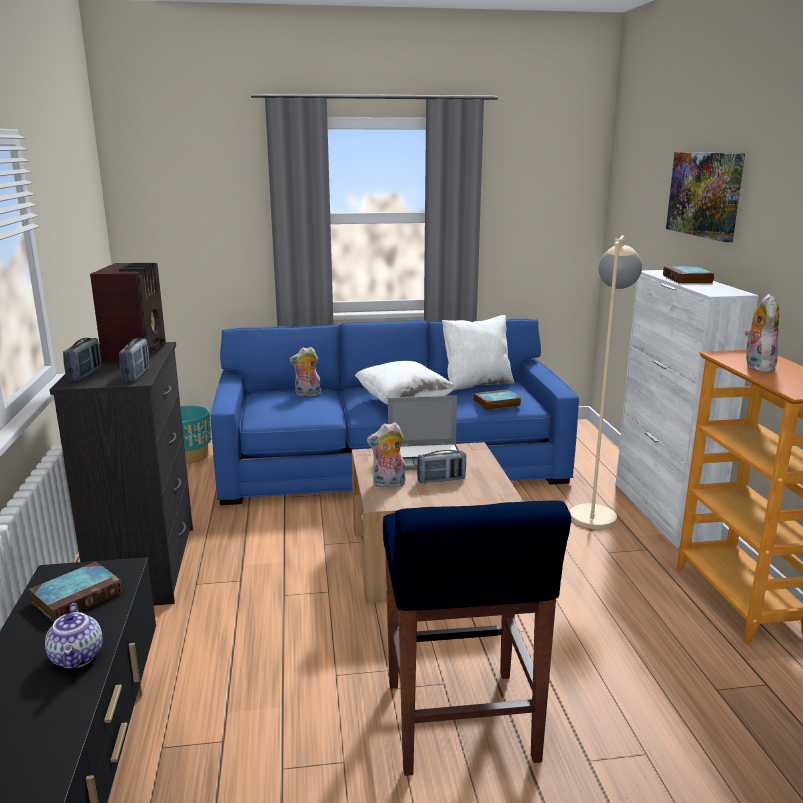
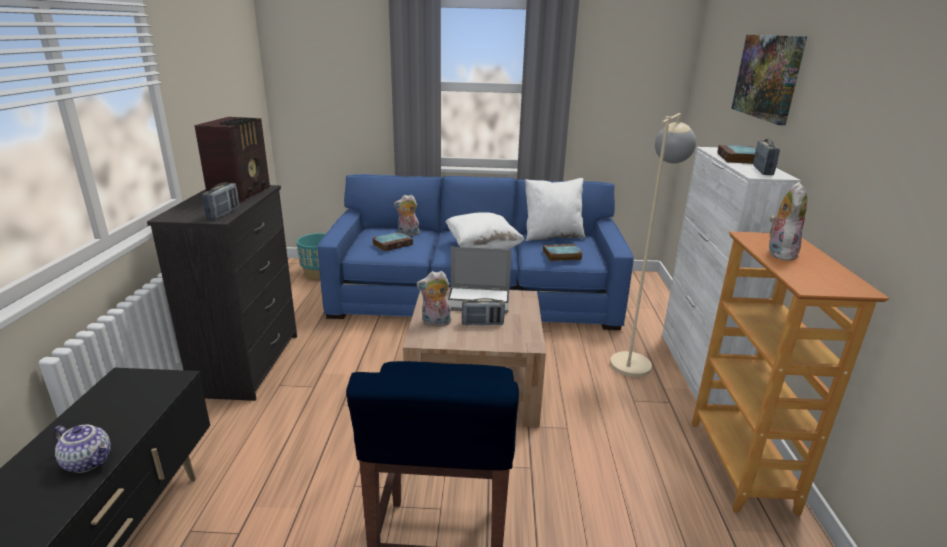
camera: 10 degrees right, 5 degrees up
book [29,562,123,622] -> book moved to [373,232,413,252]
teapot [45,603,103,669] -> teapot turned 60 degrees counterclockwise [54,425,111,473]
radio [63,338,101,381] -> radio moved to [753,139,780,175]

